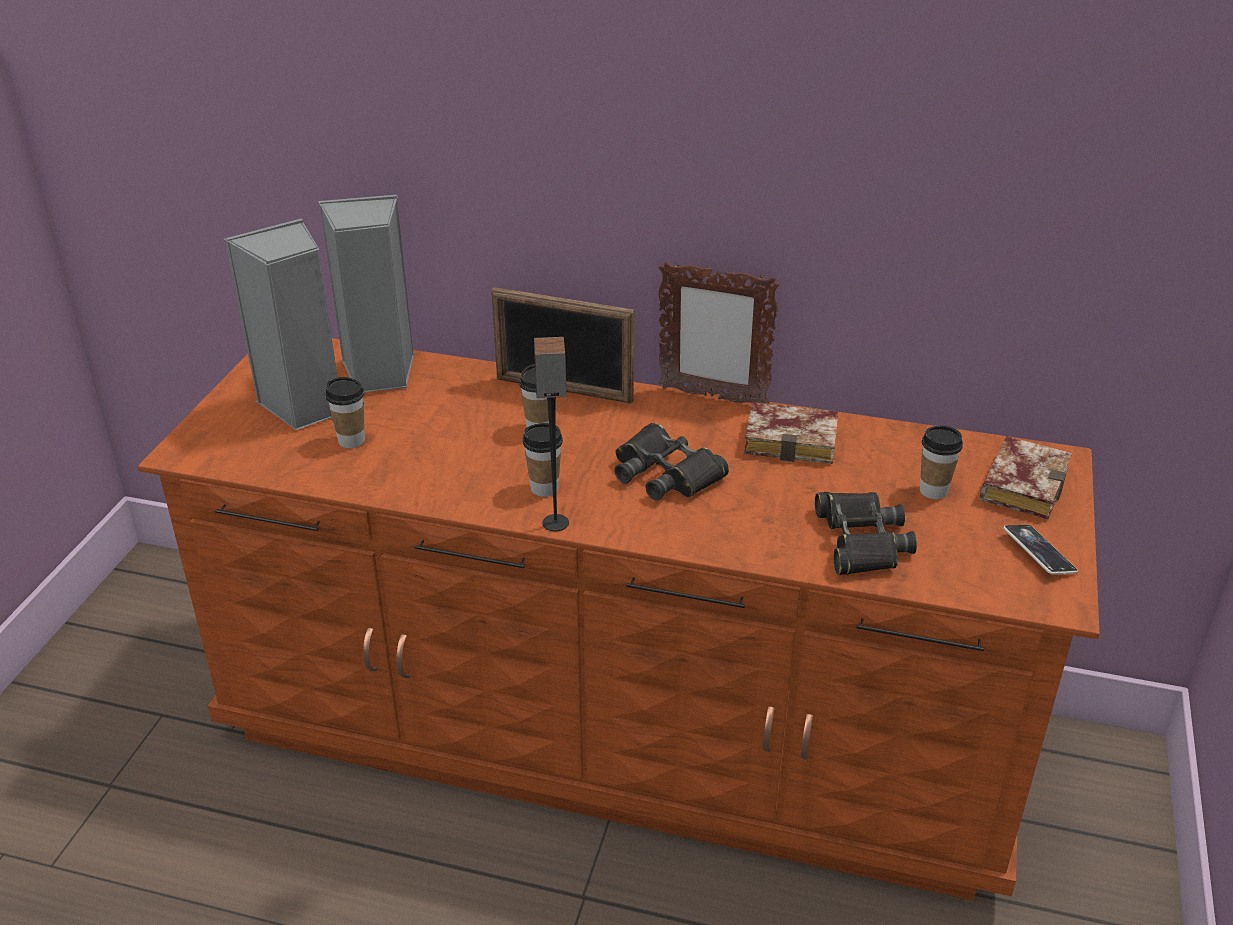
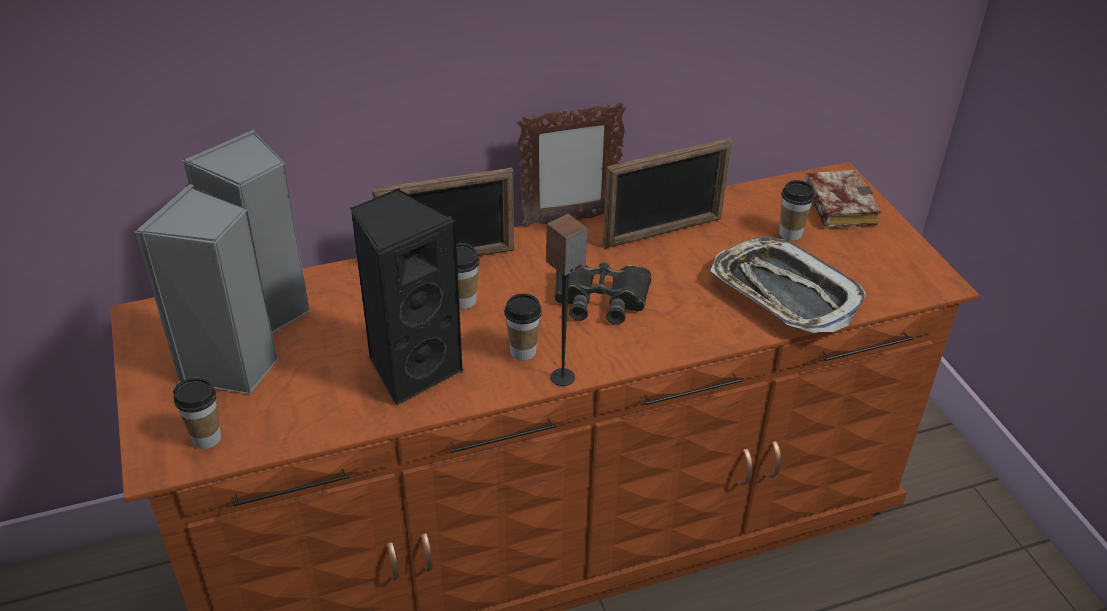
camera: 35 degrees left, 5 degrees up
cup [325,377,365,448] -> cup moved to [173,378,221,449]
book [744,402,839,464] -> picture frame [603,138,732,249]
black binoculars [815,492,917,575] -> tray [711,237,866,333]
phone [1003,525,1078,575] -> none
none -> black speaker [350,188,464,406]

